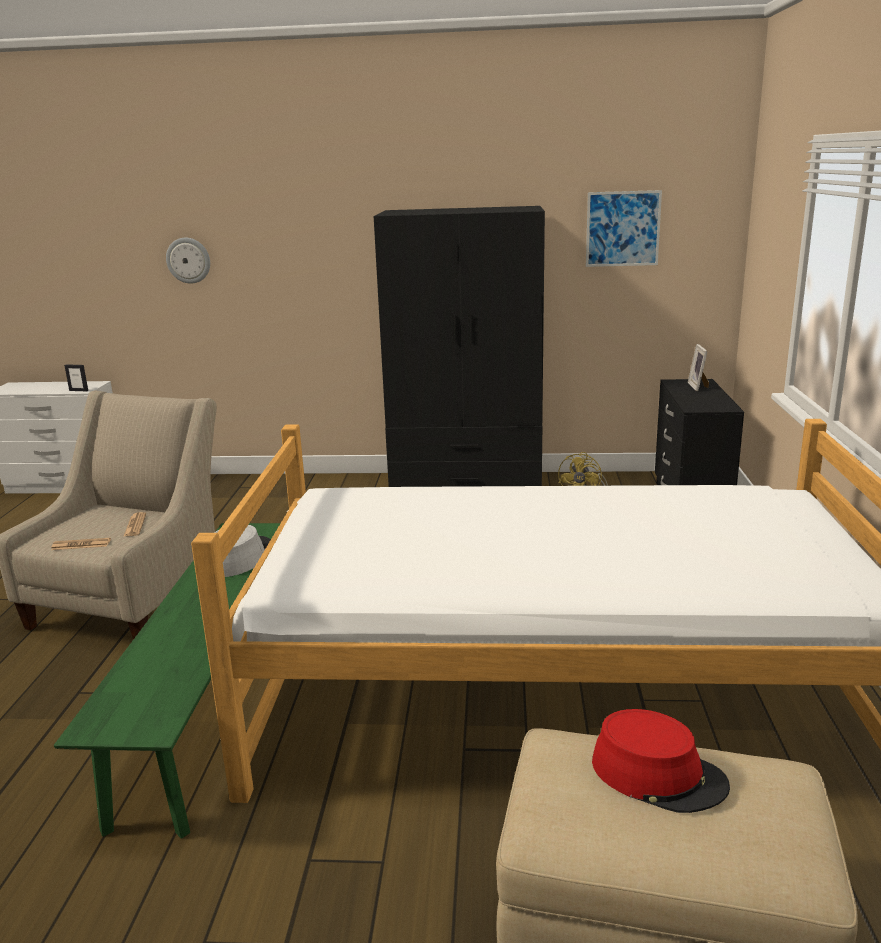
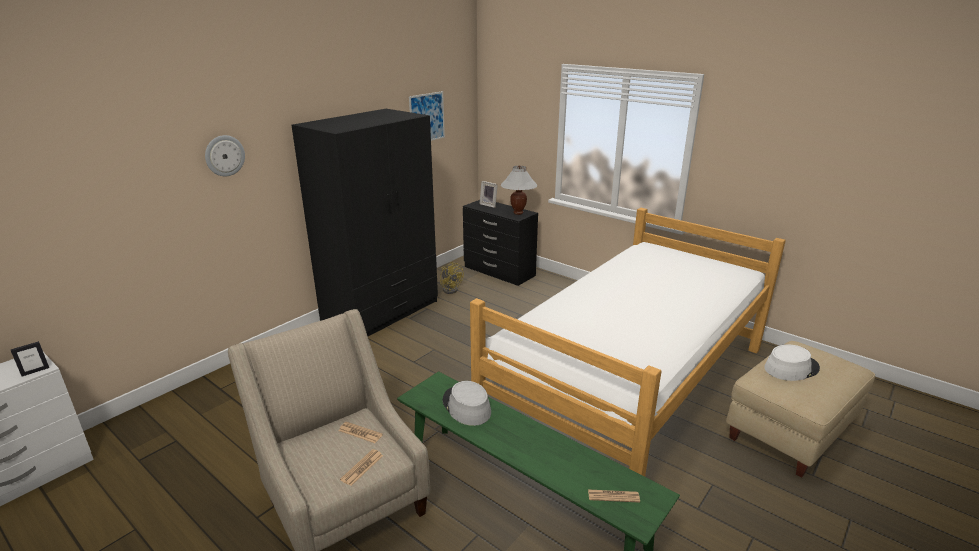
camera: 55 degrees left, 5 degrees up
wall clock [166,238,210,284] -> wall clock moved to [205,135,245,176]
red hat [592,709,730,813] -> white hat [764,345,820,381]
none -> white table lamp [501,165,537,215]
none -> newspaper [588,489,640,503]

